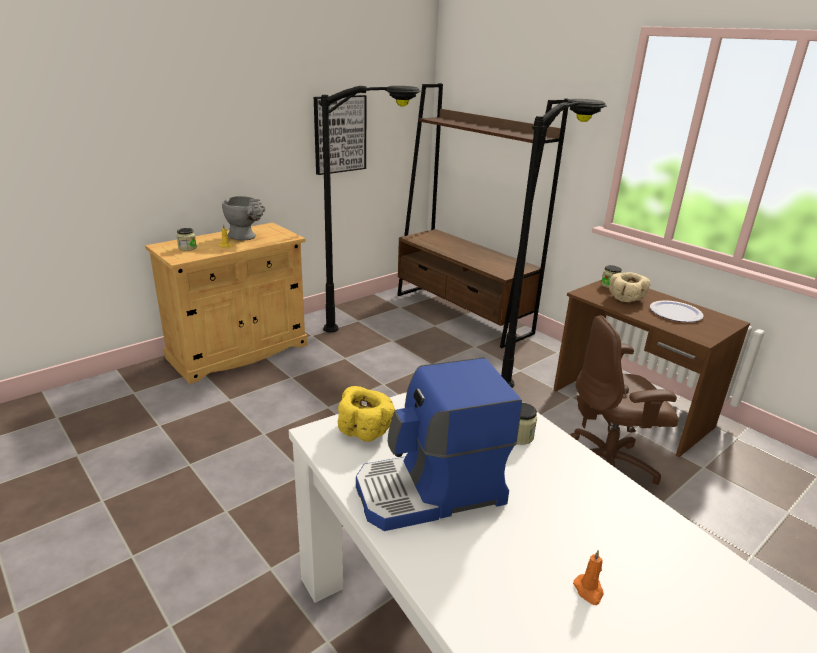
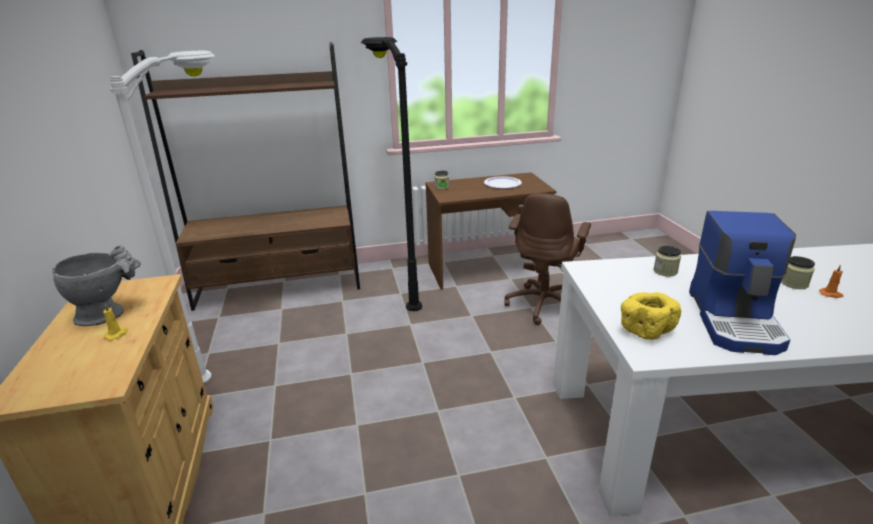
camera: 60 degrees left, 0 degrees up
jar [176,228,197,251] -> jar moved to [781,256,815,289]
picture [314,95,367,175] -> none
black floor lamp [320,86,421,333] -> white floor lamp [110,51,215,383]
beige bowl [609,272,650,302] -> none

